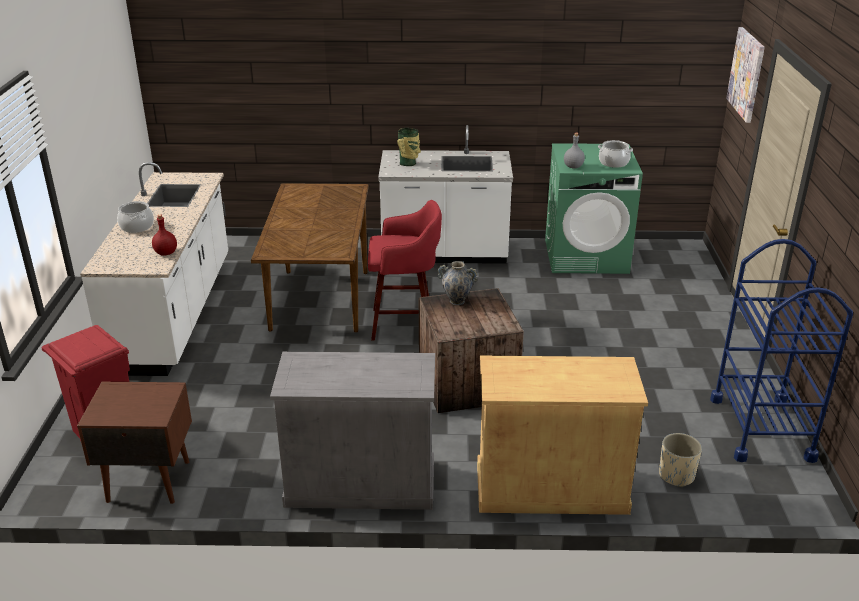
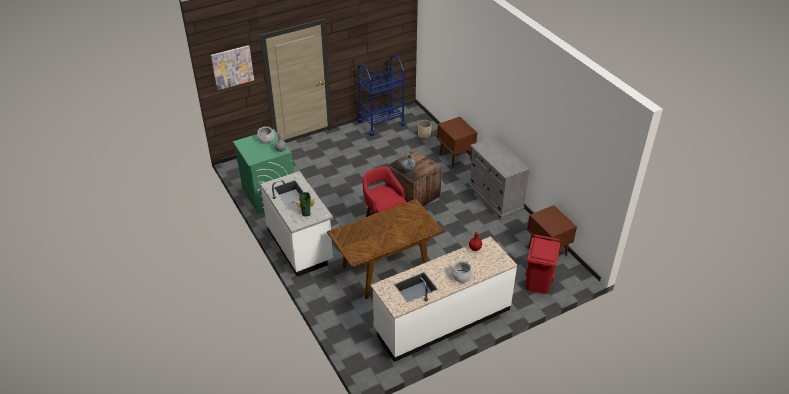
camera: 120 degrees left, 10 degrees up
beige cabinet [477,356,648,515] -> brown nightstand [437,117,477,168]

